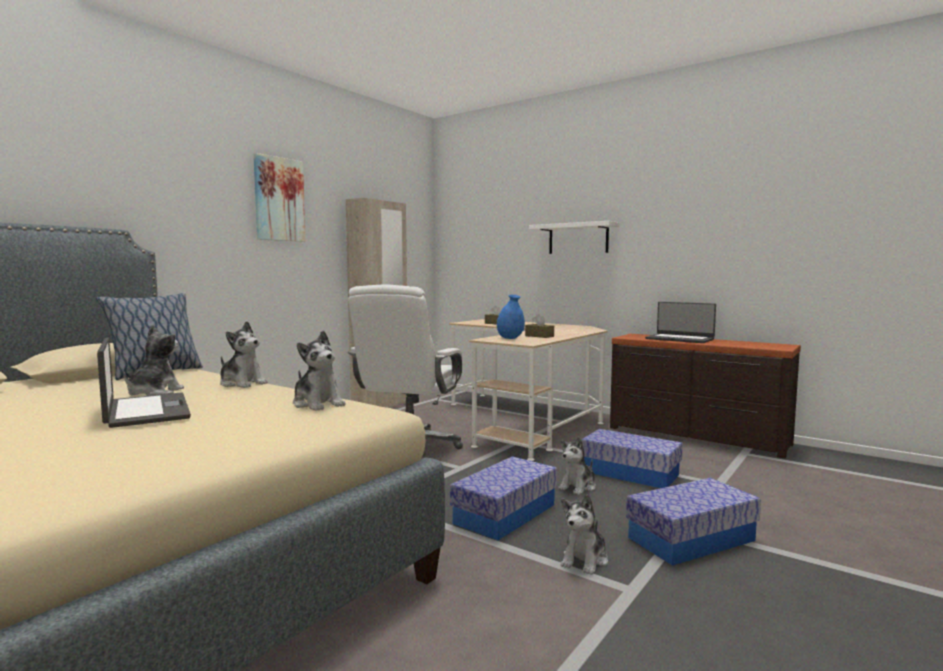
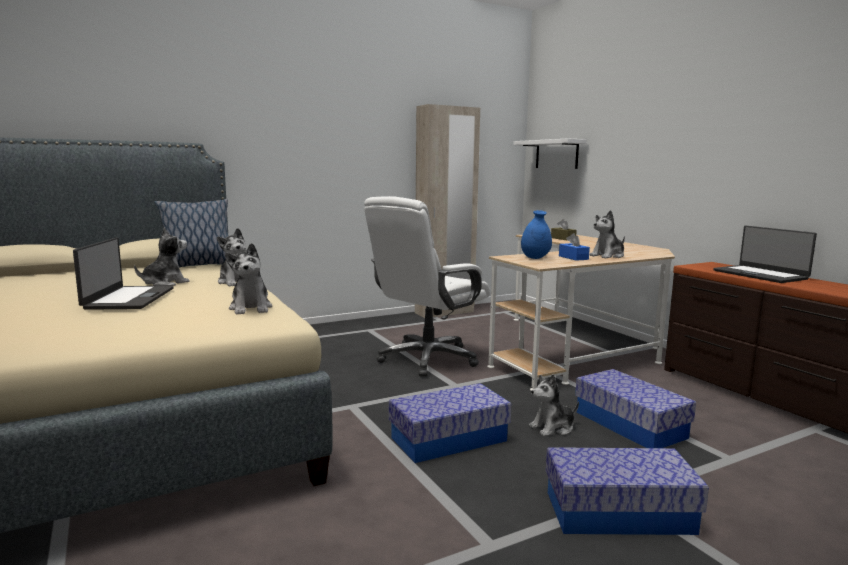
camera: 25 degrees right, 5 degrees up
picture [253,153,306,242] -> none
brown tissue box [525,314,554,338] -> blue tissue box [559,233,590,261]
white shelf [529,221,620,254] -> white shelf moved to [514,138,587,169]
plush toy [561,494,608,575] -> plush toy moved to [590,210,625,259]

